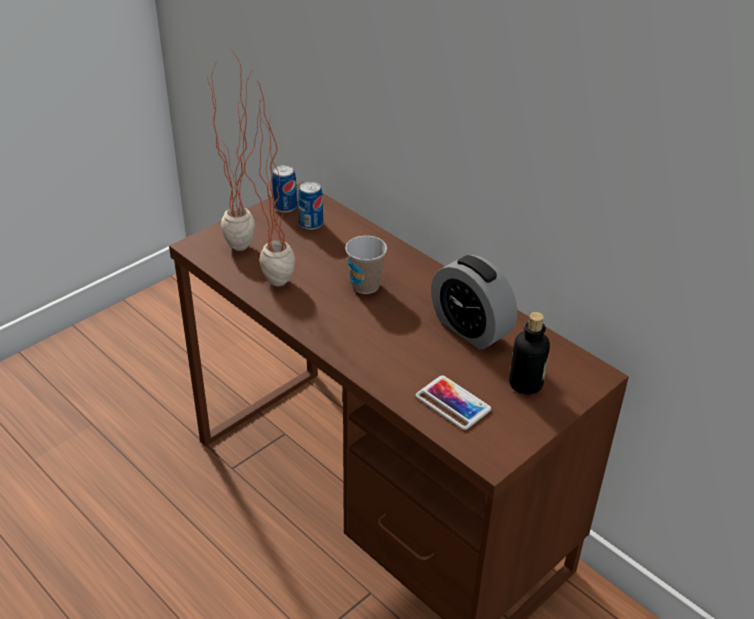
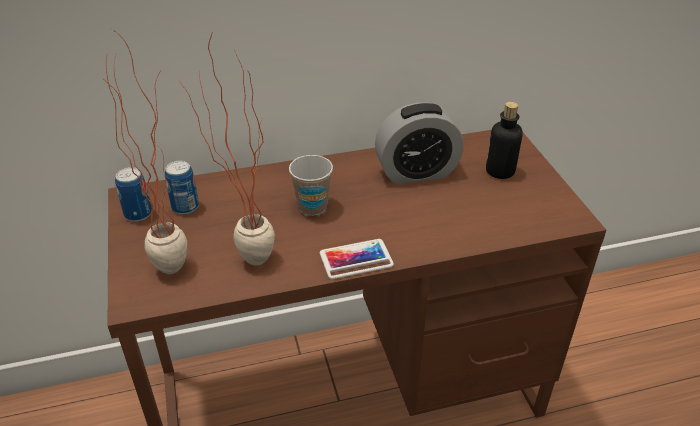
camera: 60 degrees left, 0 degrees up
phone [416,376,491,430] -> phone moved to [320,239,394,279]

